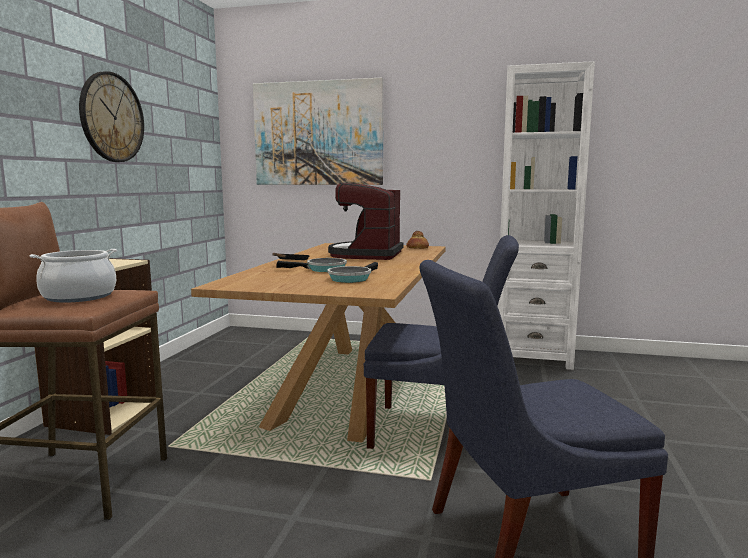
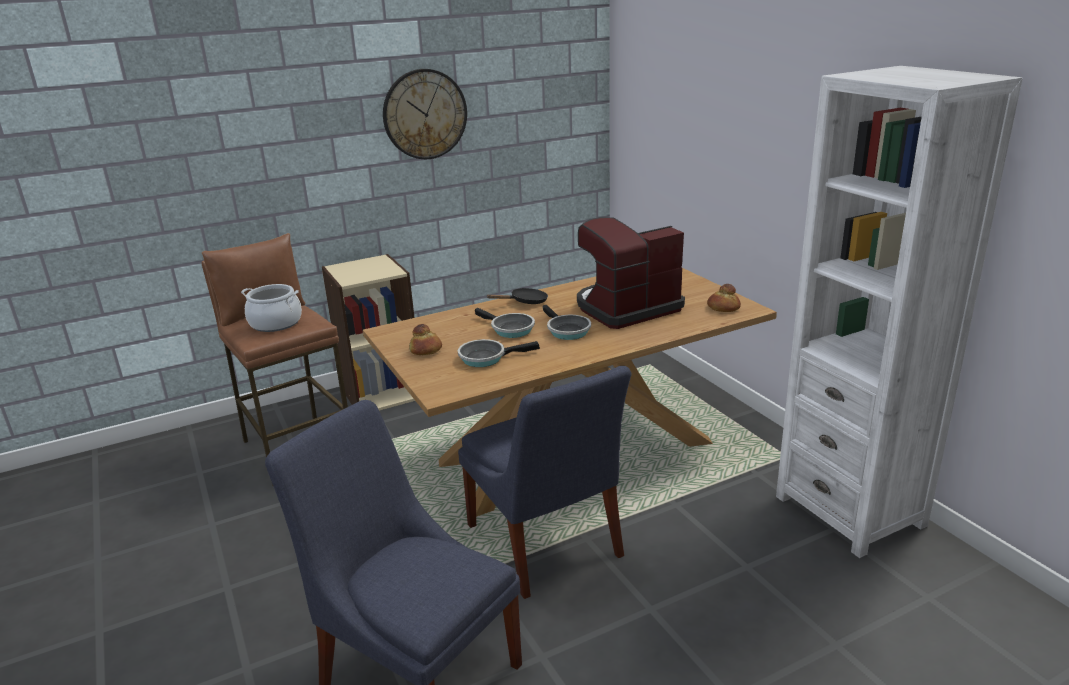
camera: 50 degrees right, 15 degrees up
picture [253,78,383,185] -> none
none -> bread [409,324,442,355]
none -> frying pan [542,305,591,340]

